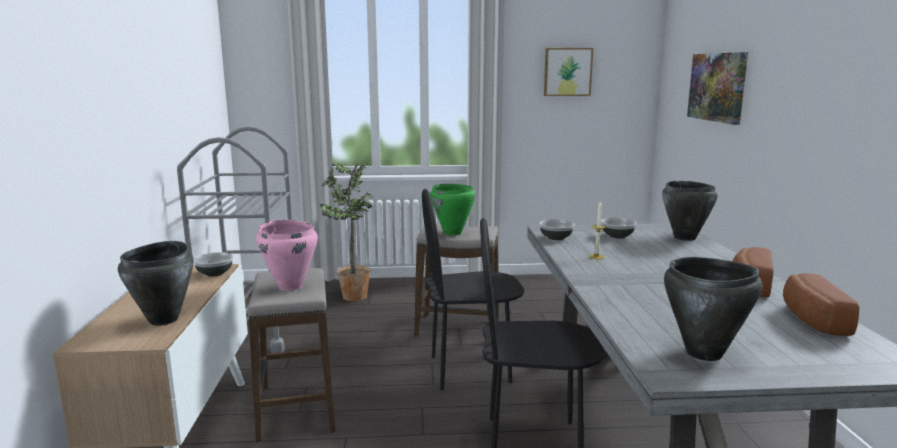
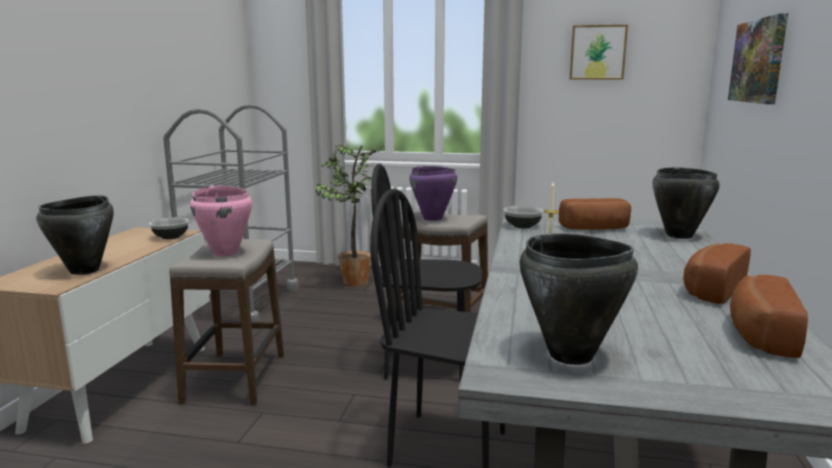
camera: 15 degrees right, 0 degrees up
green cooking pot [430,184,475,235] -> purple cooking pot [409,166,457,221]
bowl [601,218,637,239] -> bread [559,198,631,230]

